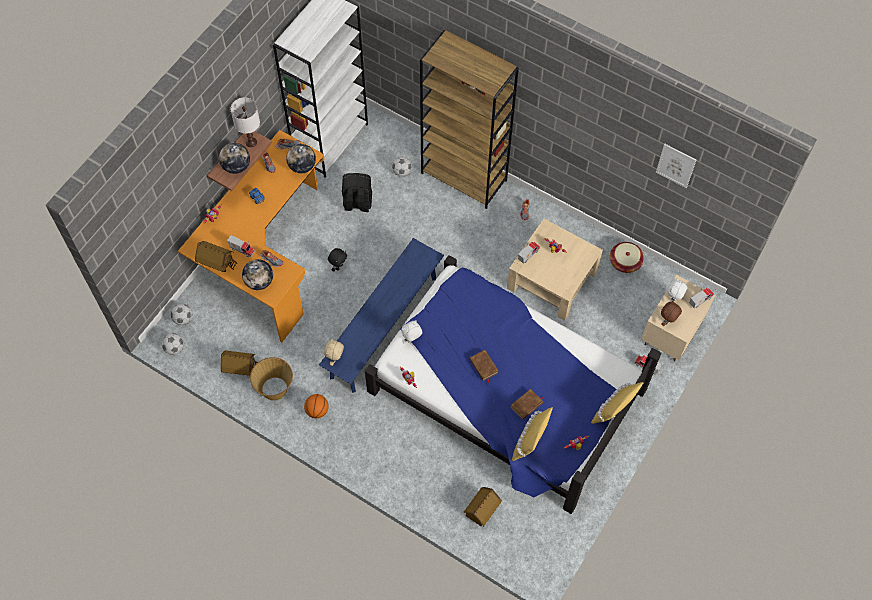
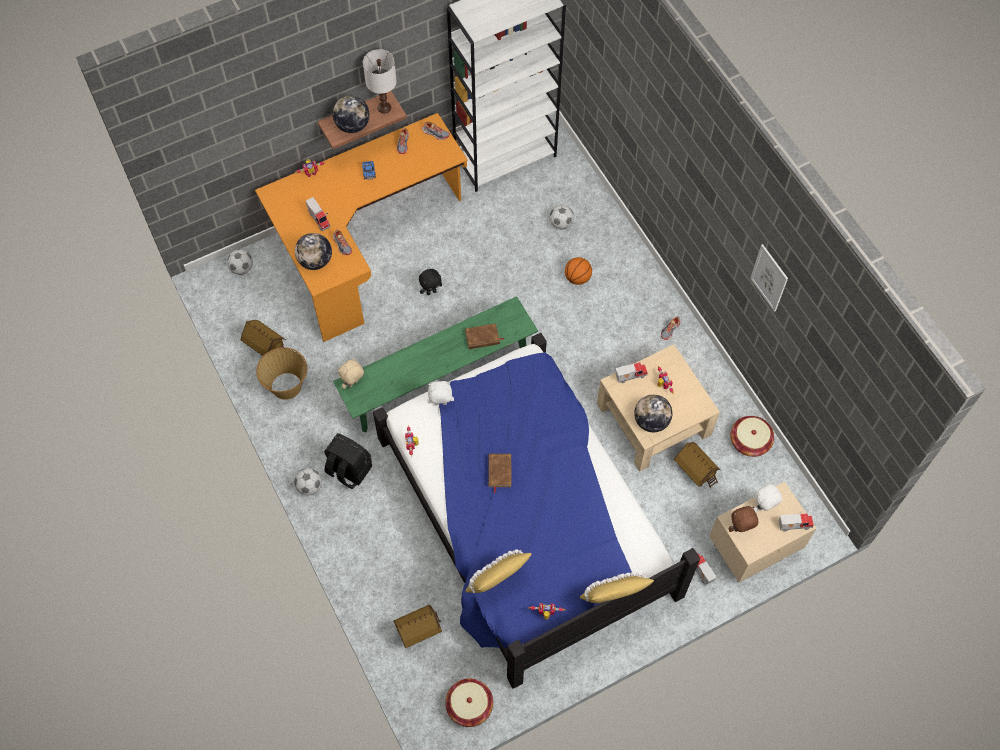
camera: 30 degrees right, 0 degrees up
football [162,333,184,355] -> football moved to [294,468,322,496]
toy house [195,241,237,272] -> toy house moved to [674,442,720,488]
globe [286,144,316,173] -> globe moved to [634,394,672,432]
basketball [304,394,329,418] -> basketball moved to [565,257,592,285]
blue bench [319,238,444,393] -> green bench [333,296,538,432]
black backpack [342,173,372,212] -> black backpack moved to [324,433,372,489]
brown bookcase [420,30,519,209] -> none
brown book [511,389,543,420] -> brown book moved to [465,323,505,349]
picture [656,144,697,188] -> picture moved to [750,244,788,312]
none -> basket [445,678,493,727]

